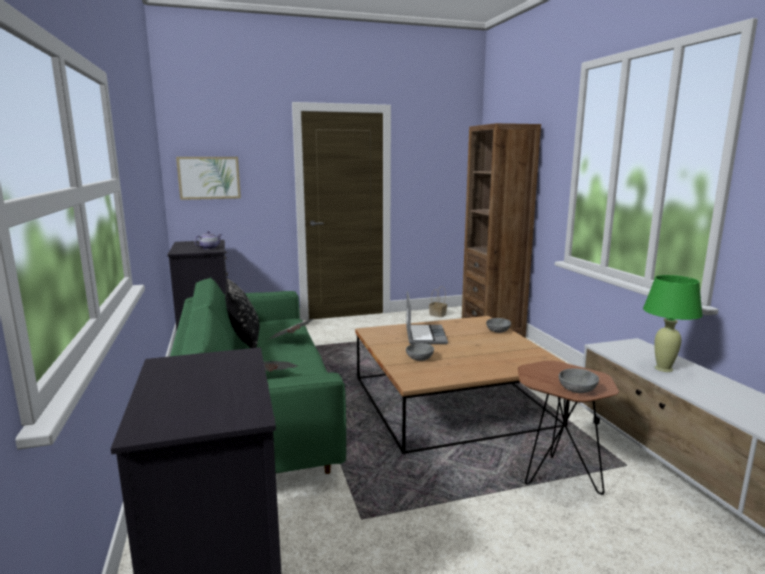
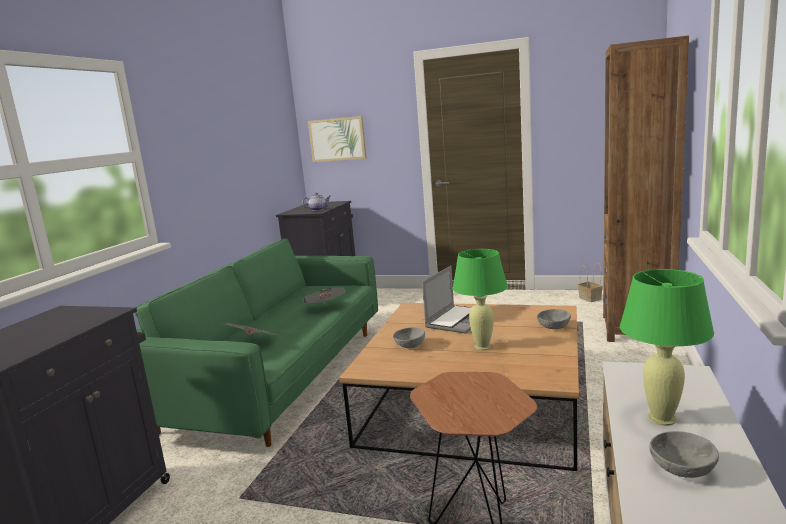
camera: 35 degrees right, 0 degrees up
black pillow [225,278,259,348] -> none
grey bowl [559,368,599,393] -> grey bowl moved to [649,431,719,478]
none -> green table lamp [453,249,508,350]

